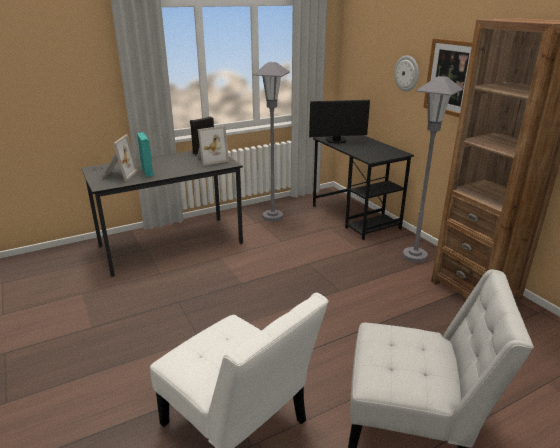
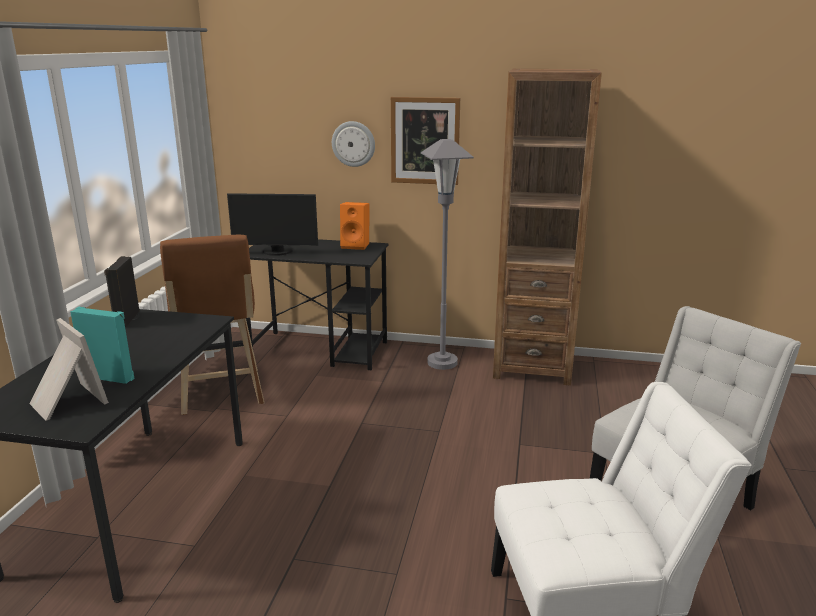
camera: 50 degrees left, 5 degrees down
picture frame [197,126,229,166] -> none
grey floor lamp [253,62,290,222] -> brown stool [160,235,264,415]
monitor [309,100,370,143] -> monitor turned 60 degrees clockwise [227,193,318,256]
none -> orange speaker [340,202,370,250]

